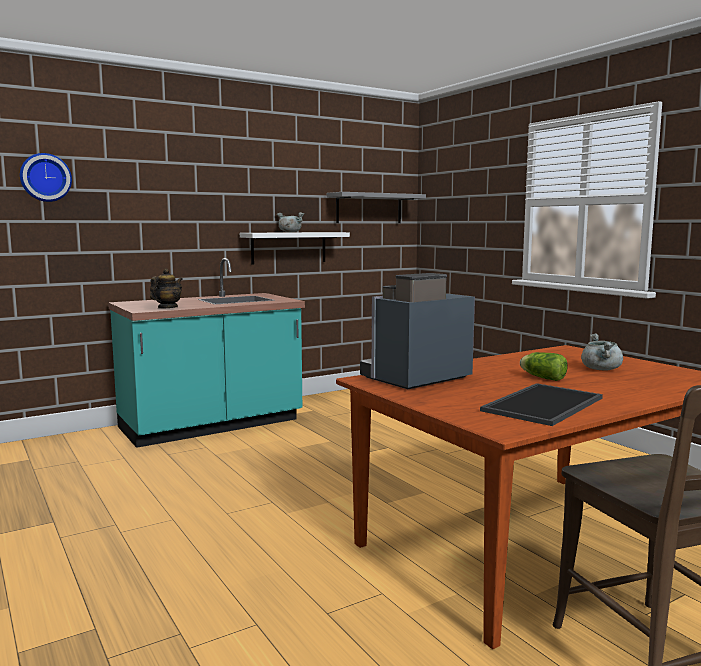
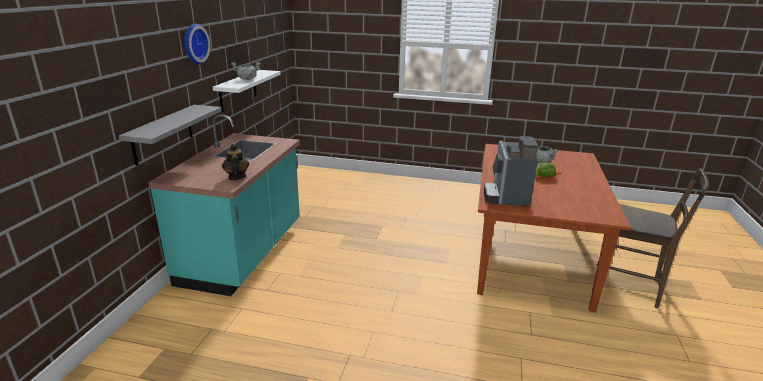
camera: 45 degrees left, 15 degrees up
wall clock [20,153,72,202] -> wall clock moved to [184,24,210,64]
grey shelf [327,192,426,223] -> grey shelf moved to [119,105,222,166]
tray [480,383,603,426] -> none

